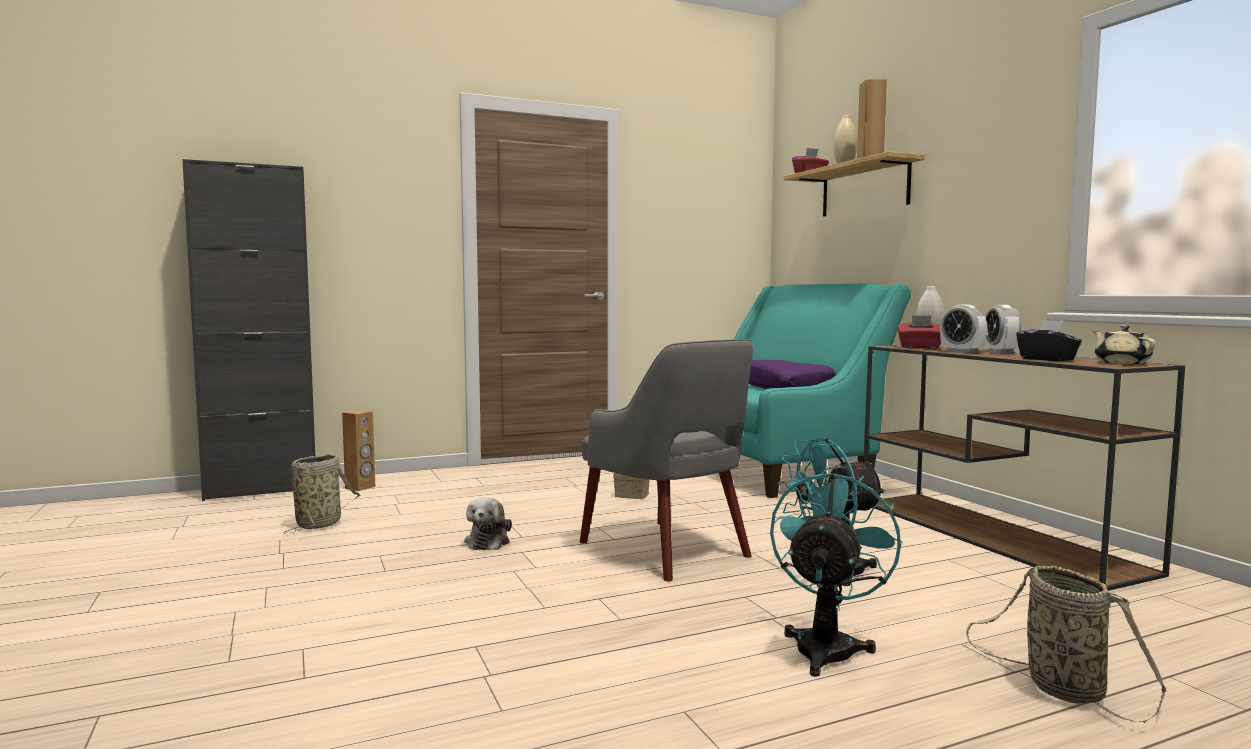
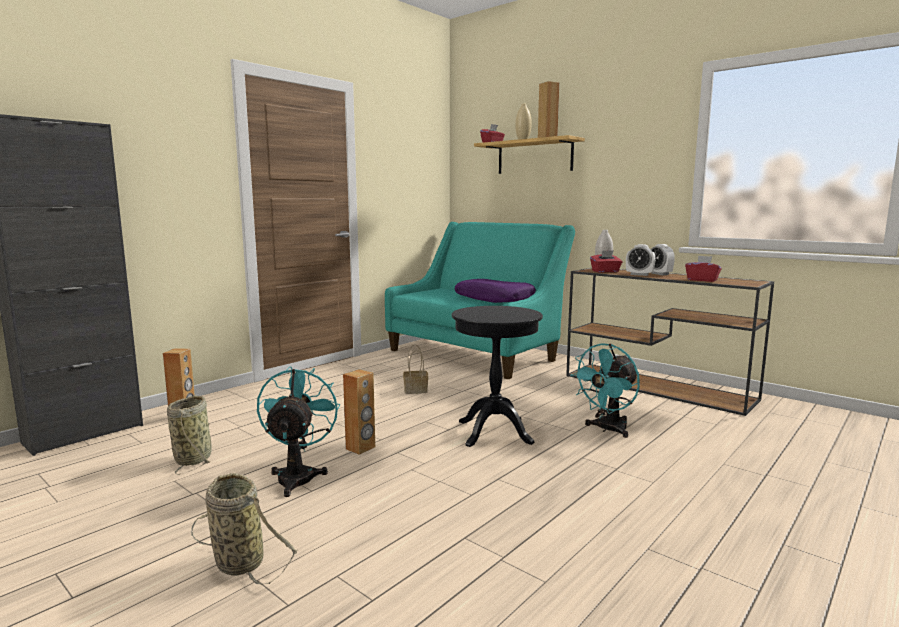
camera: 25 degrees left, 5 degrees up
plush toy [464,497,512,550] -> brown speaker [343,369,375,455]
grey armchair [580,339,753,581] -> black side table [452,306,543,447]
turquoise fan [770,470,903,677] -> turquoise fan moved to [257,366,340,497]
basket [966,566,1166,723] -> basket moved to [191,473,298,585]
black tissue box [1016,320,1082,361] -> red tissue box [685,256,721,282]
beige teapot [1093,325,1156,364] -> none

